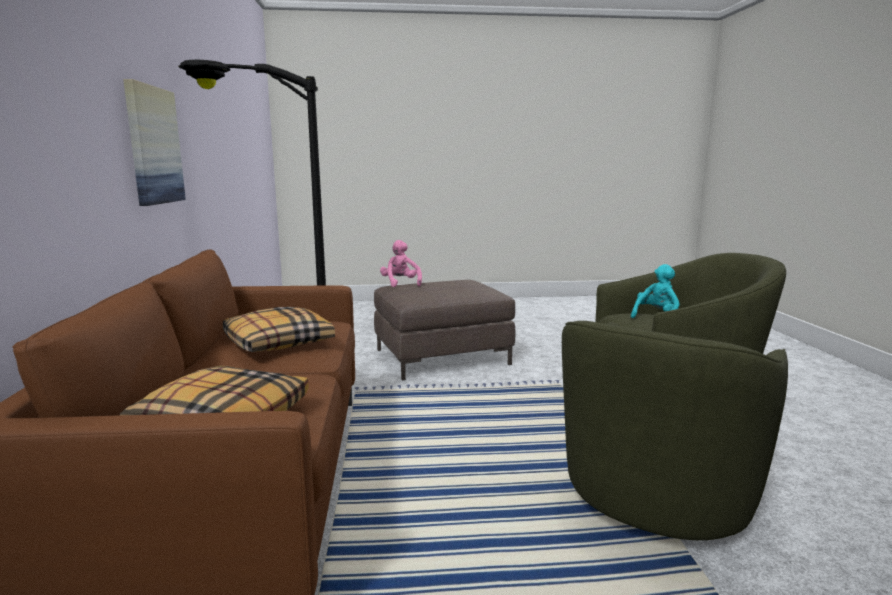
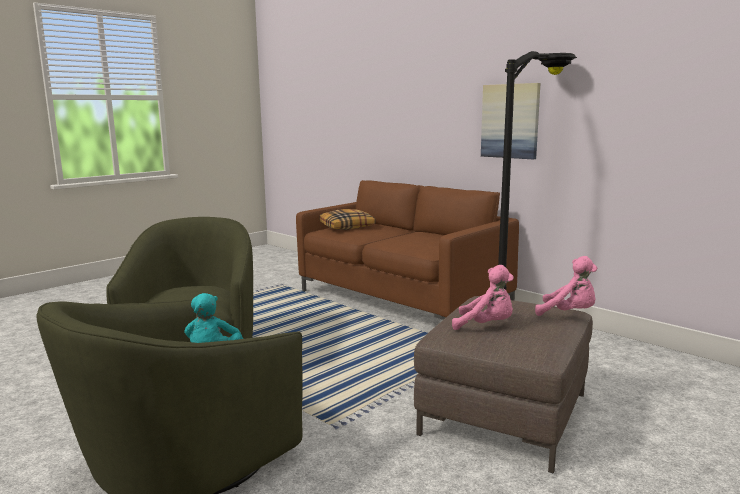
camera: 140 degrees right, 0 degrees up
pillow [223,307,335,352] -> none
none -> pink plush toy [452,265,514,330]

